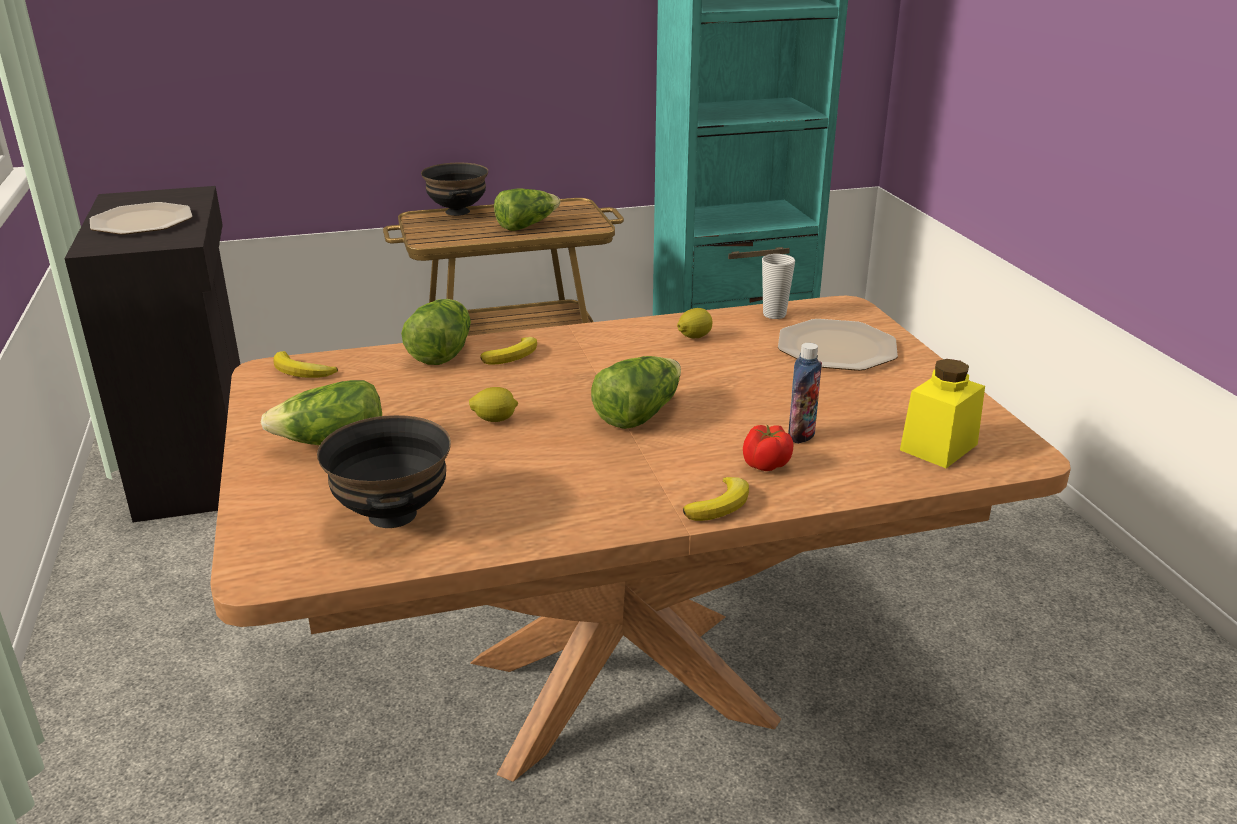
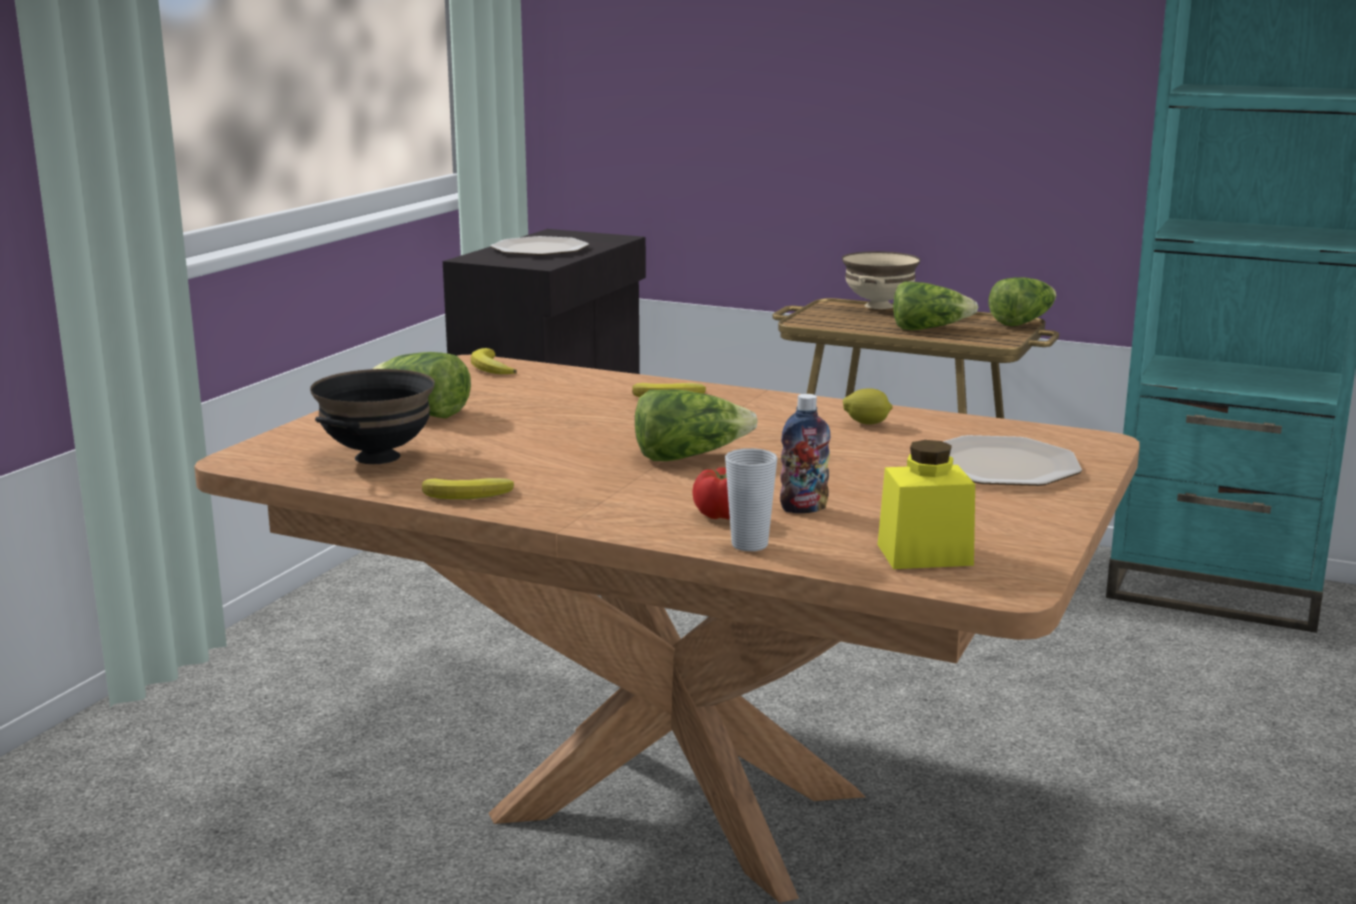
camera: 40 degrees right, 10 degrees down
lettuce [401,299,471,365] -> lettuce moved to [988,277,1056,326]
black bowl [421,163,488,216] -> beige bowl [842,251,920,309]
lemon [469,387,518,422] -> none
banana [683,477,749,521] -> banana moved to [422,478,514,499]
cup [762,254,795,319] -> cup moved to [725,448,777,551]

